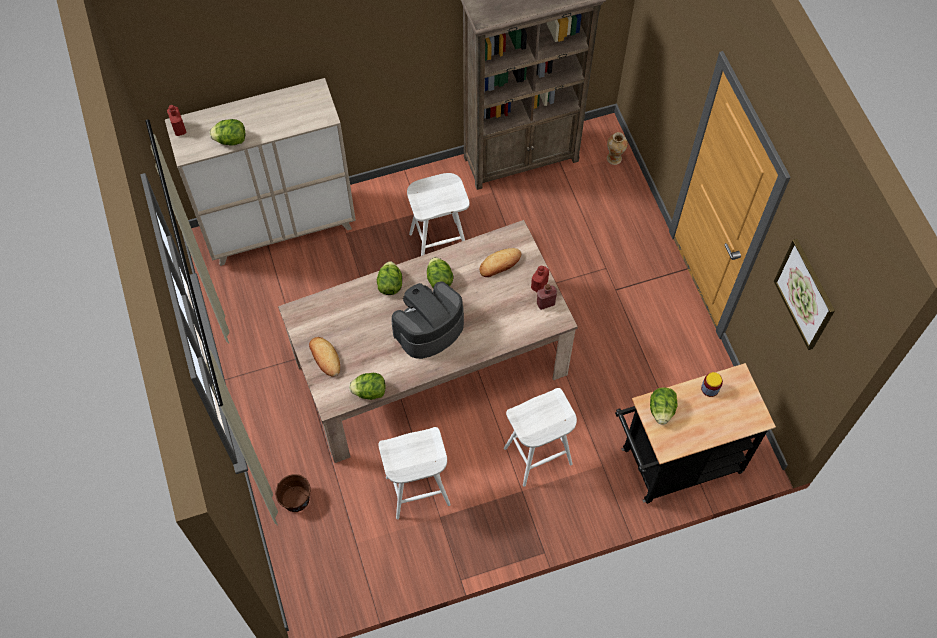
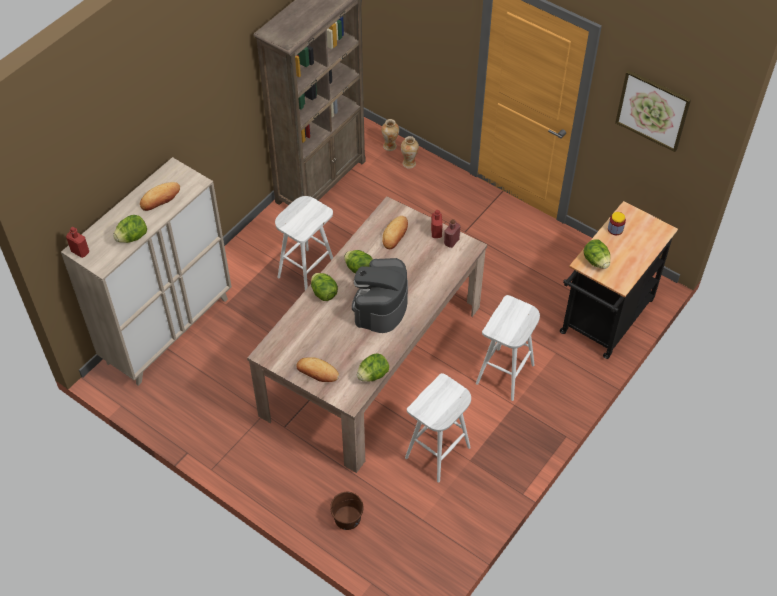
camera: 35 degrees left, 10 degrees down
none -> bread [140,182,180,211]
none -> vase [401,136,419,169]

